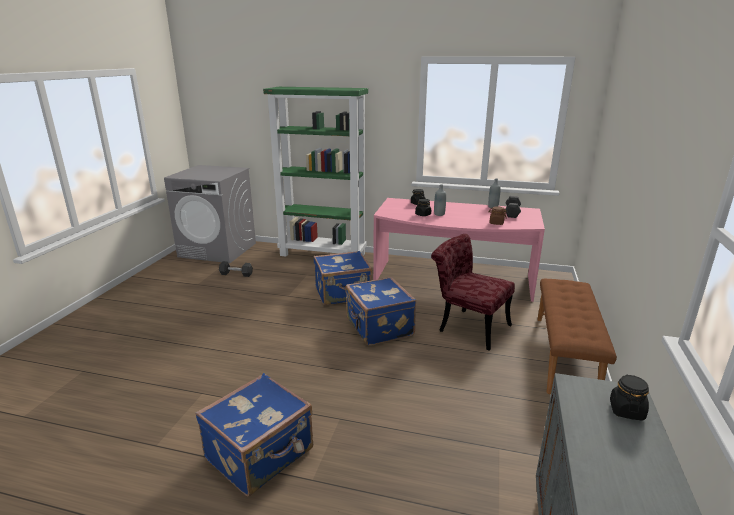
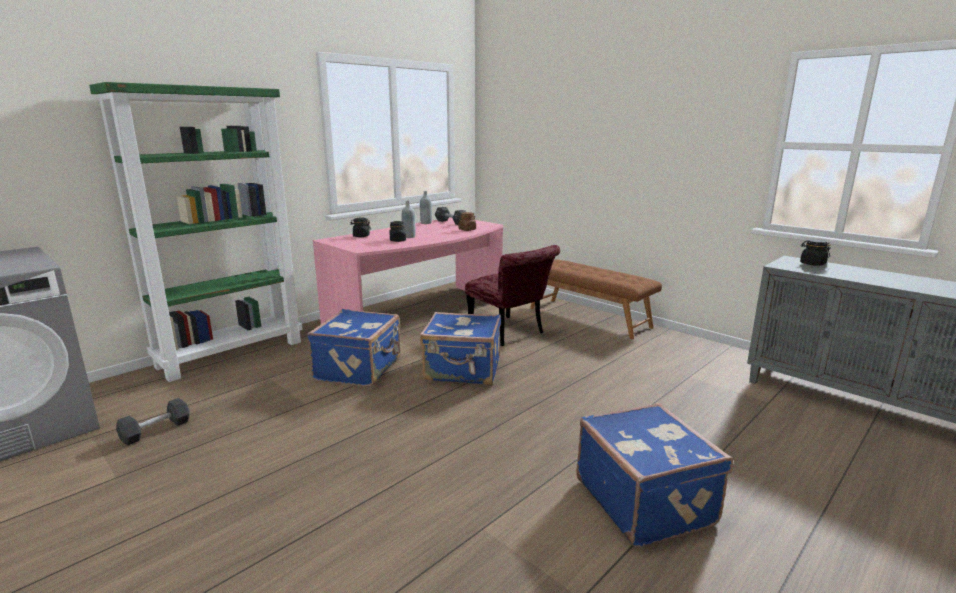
camera: 60 degrees left, 5 degrees down
red chair [431,234,515,351] -> red chair turned 105 degrees counterclockwise [465,245,560,346]

